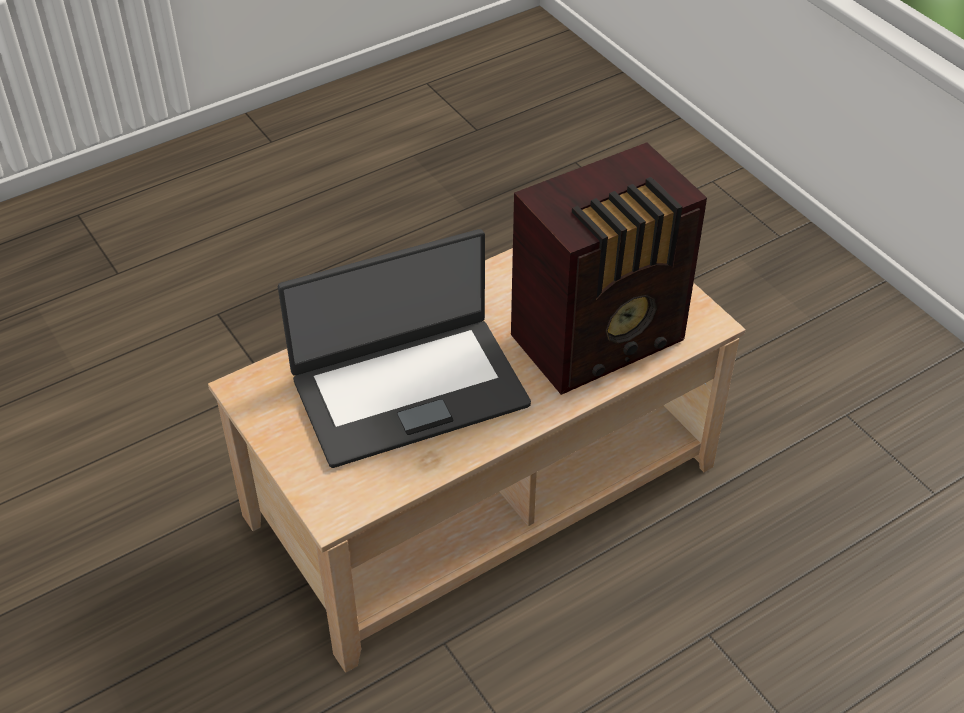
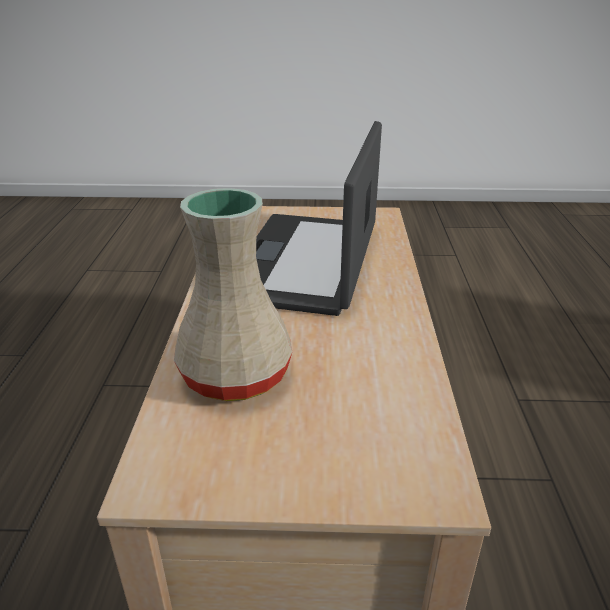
camera: 125 degrees right, 15 degrees down
radio [511,142,707,395] -> beige vase [174,188,292,401]

